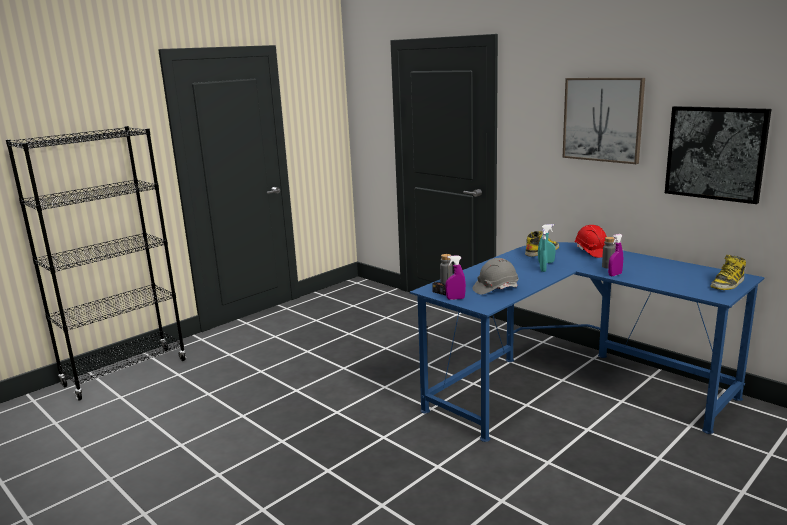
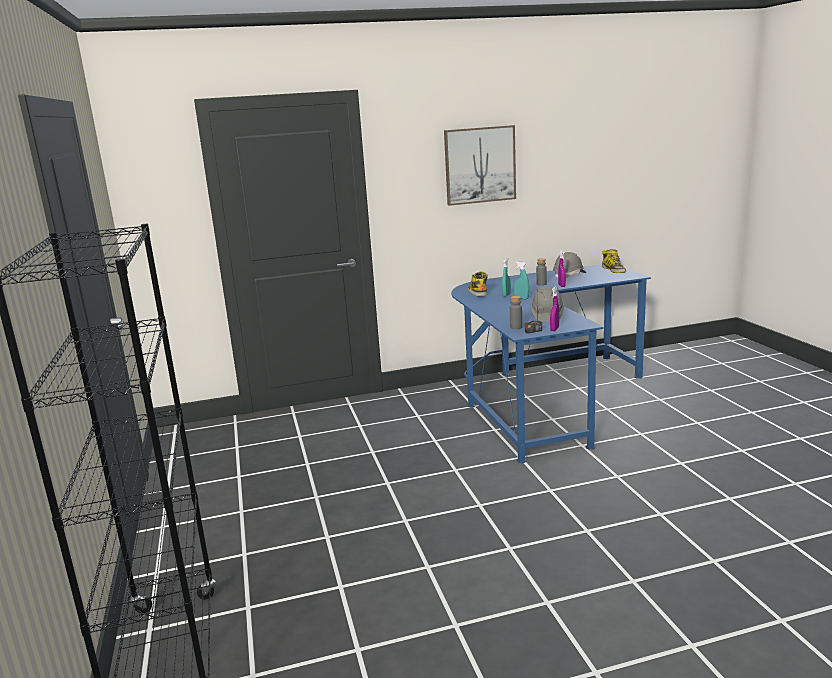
camera: 60 degrees left, 0 degrees up
red hard hat [574,225,607,258] -> none
picture [665,106,772,204] -> none
none -> grey hard hat [553,252,586,278]

